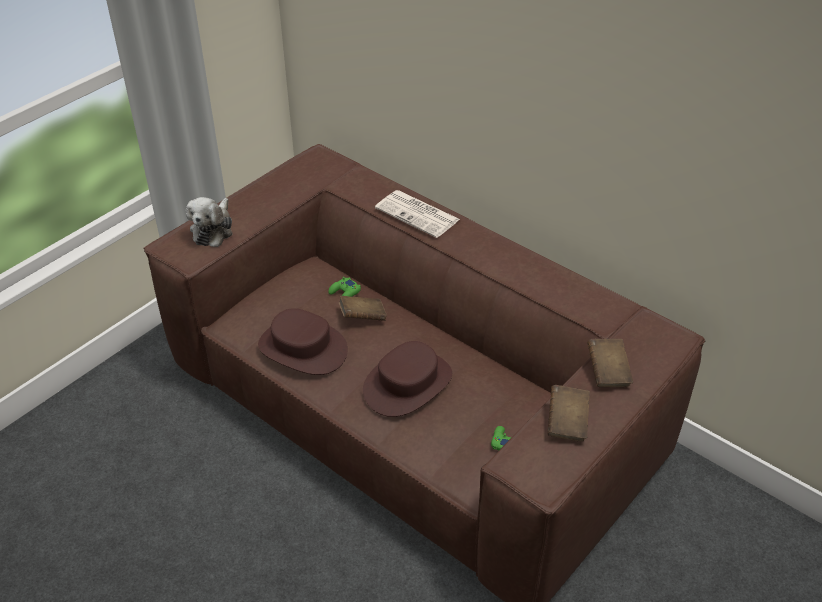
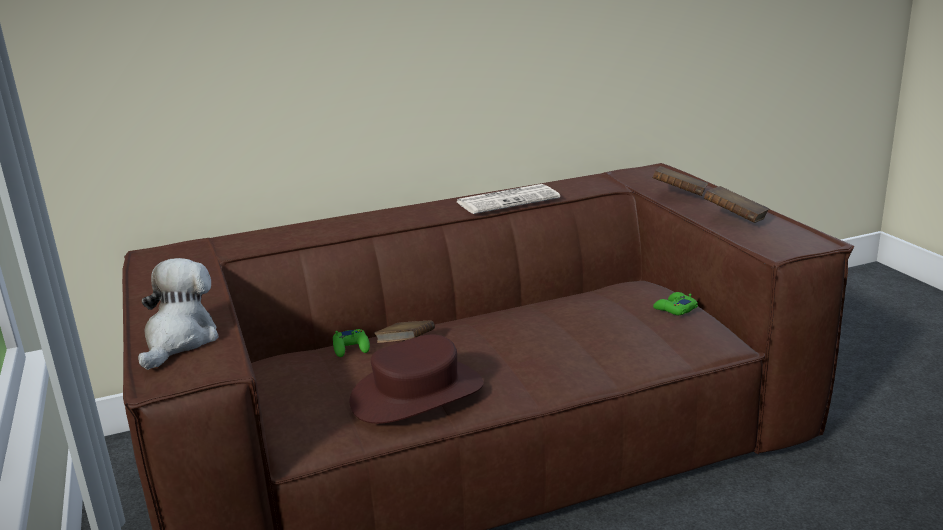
camera: 60 degrees left, 20 degrees down
plush toy [186,197,233,247] -> plush toy turned 120 degrees counterclockwise [138,258,218,370]
brown hat [363,341,452,417] -> none
newspaper [375,190,460,238] -> newspaper moved to [457,184,560,214]

